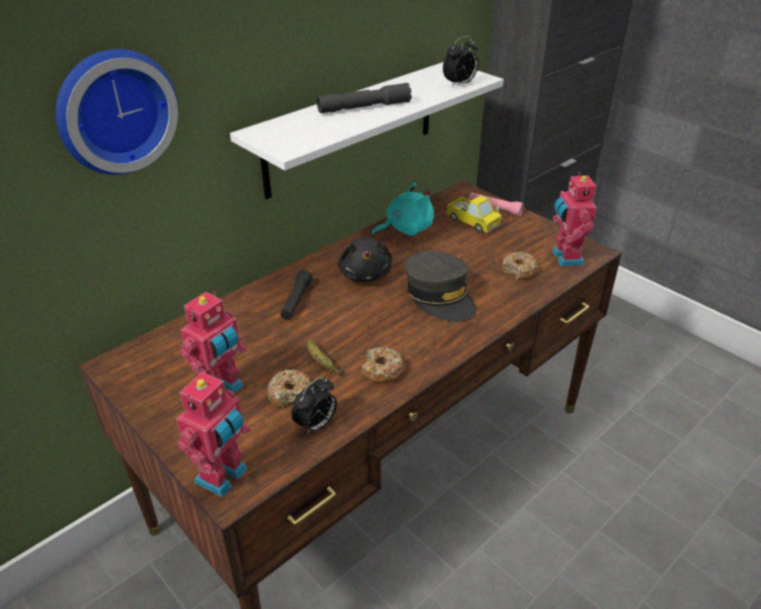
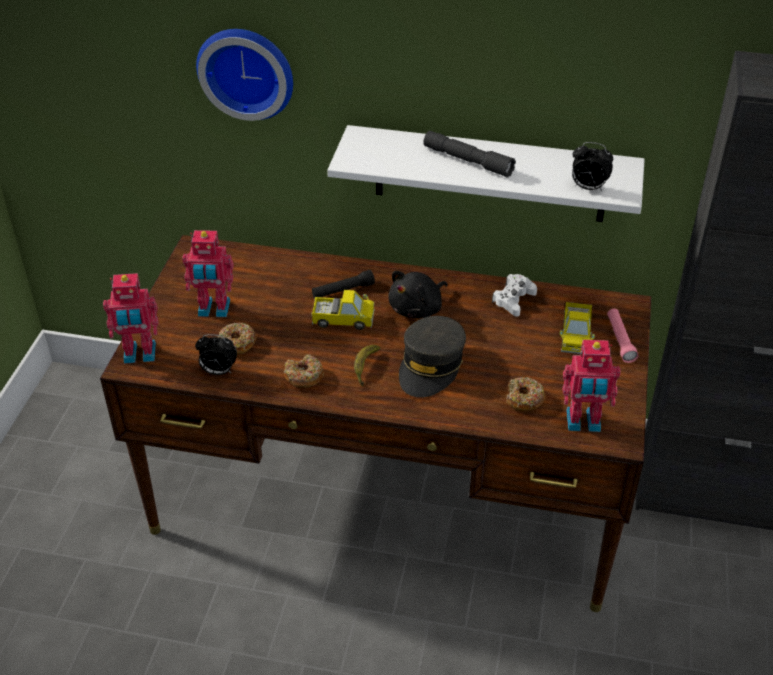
camera: 55 degrees right, 5 degrees up
banana [307,339,344,375] -> banana moved to [354,345,380,386]
turquoise plush toy [371,183,434,235] -> white game controller [492,274,537,317]
toy robot [552,172,597,266] -> toy robot turned 135 degrees counterclockwise [563,340,621,432]
none -> toy truck [311,290,374,330]

